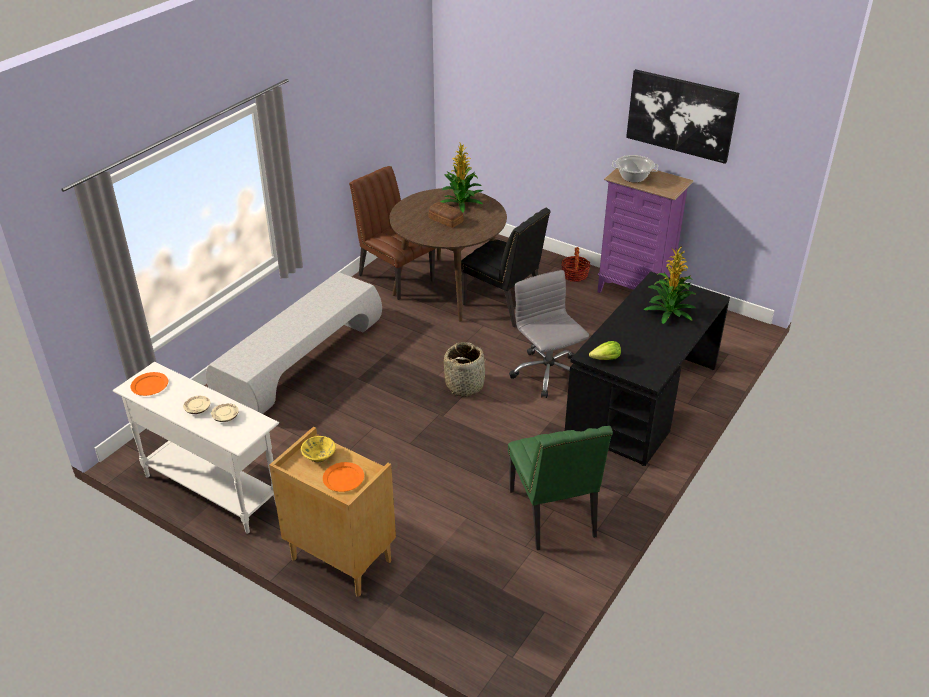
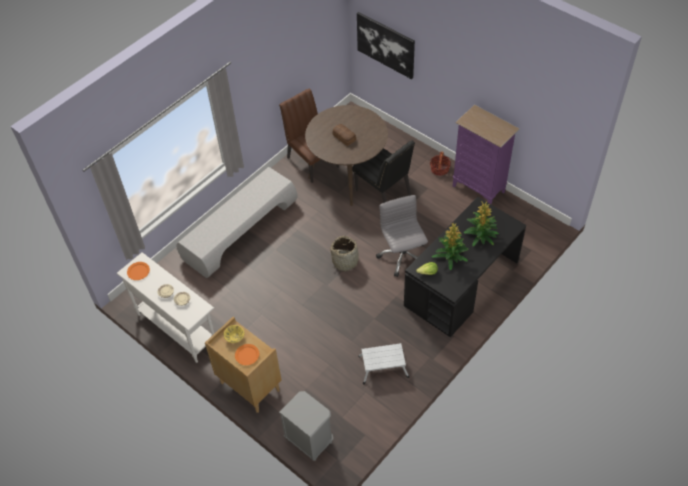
camera: 10 degrees right, 15 degrees up
potted plant [440,143,483,212] -> potted plant moved to [432,223,469,270]
green chair [508,426,613,550] -> white step ladder [358,343,409,384]
cooking pot [612,155,658,183] -> none
picture [626,69,739,164] -> picture moved to [357,12,415,79]
none -> grey nightstand [279,391,334,461]

